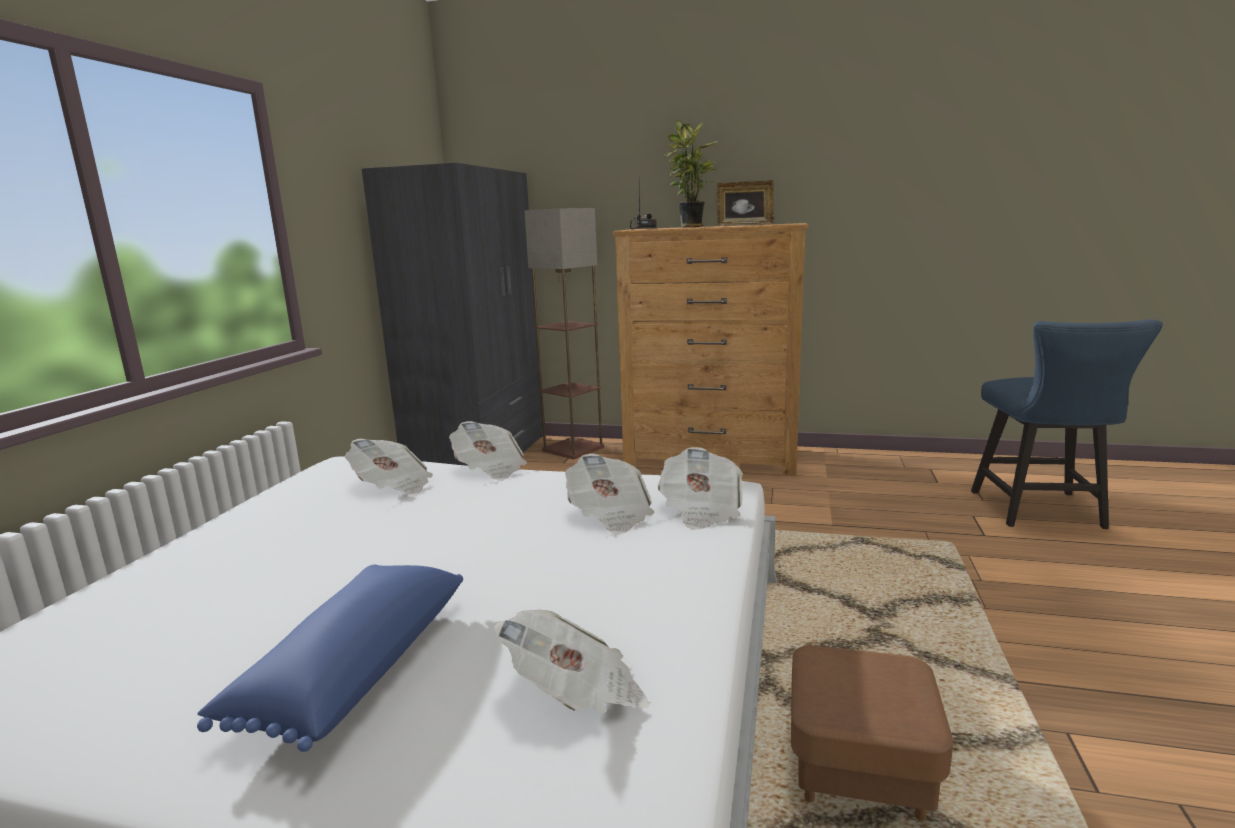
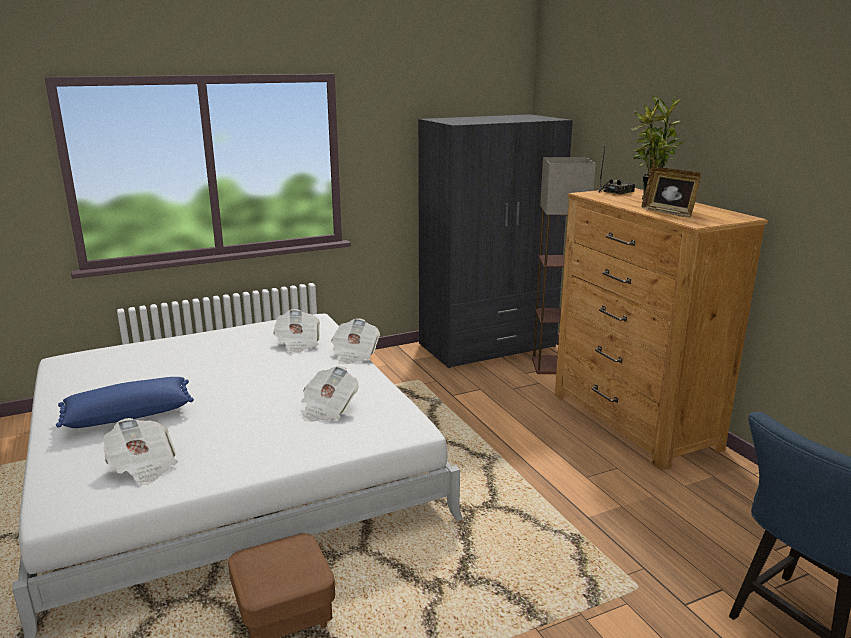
camera: 50 degrees right, 5 degrees up
newspaper [658,447,743,530] -> none

